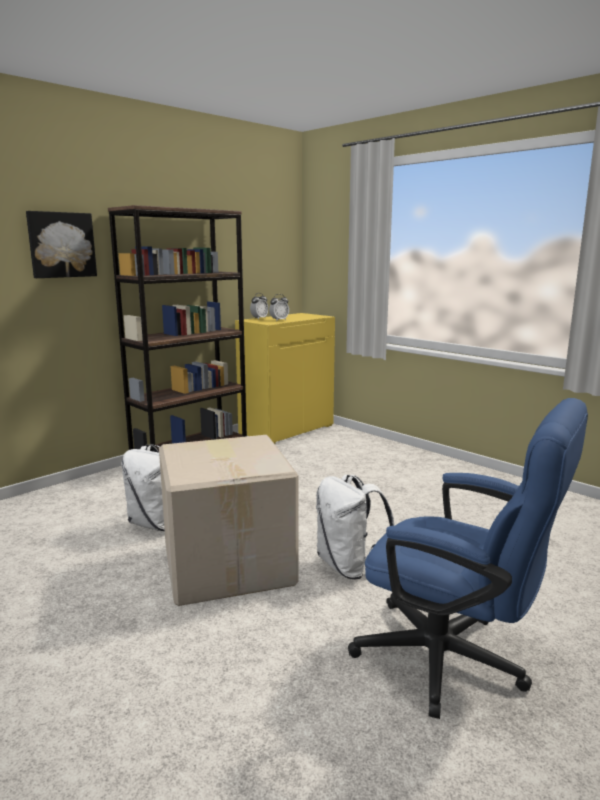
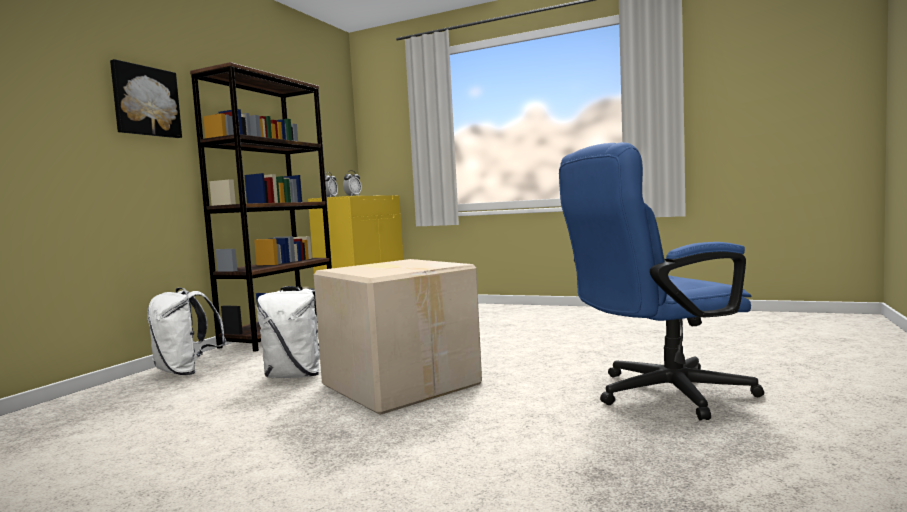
camera: 20 degrees left, 10 degrees down
white backpack [316,475,394,579] -> white backpack moved to [147,287,227,375]
blue office chair [348,398,588,719] -> blue office chair turned 150 degrees clockwise [559,142,764,420]

